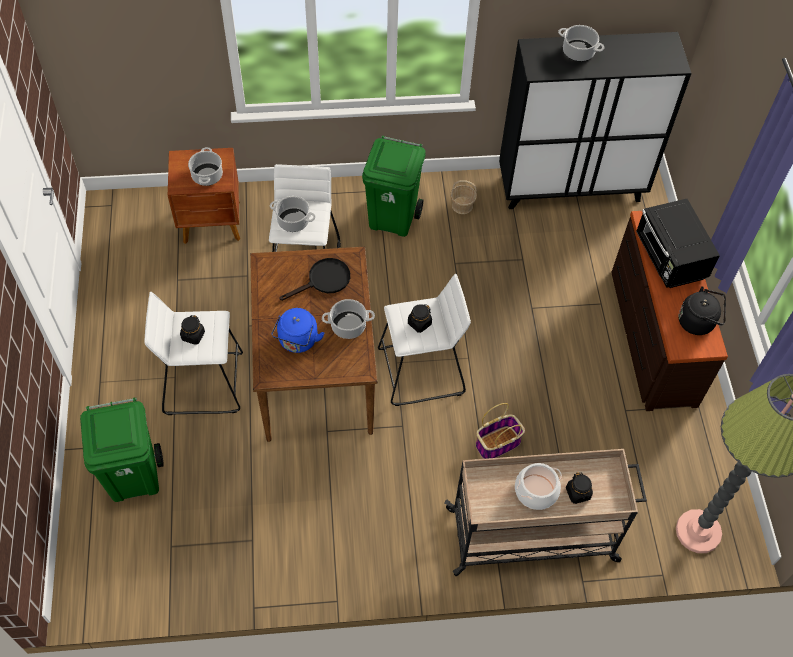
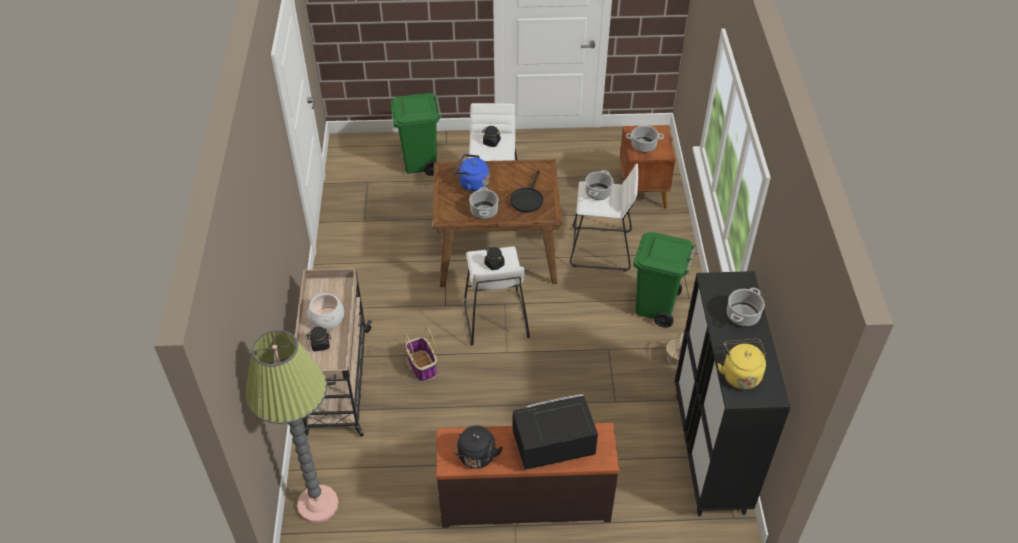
camera: 95 degrees right, 10 degrees down
black frying pan [279,258,350,301] -> black frying pan turned 45 degrees clockwise [510,170,543,212]
none -> yellow kettle [718,339,766,389]

